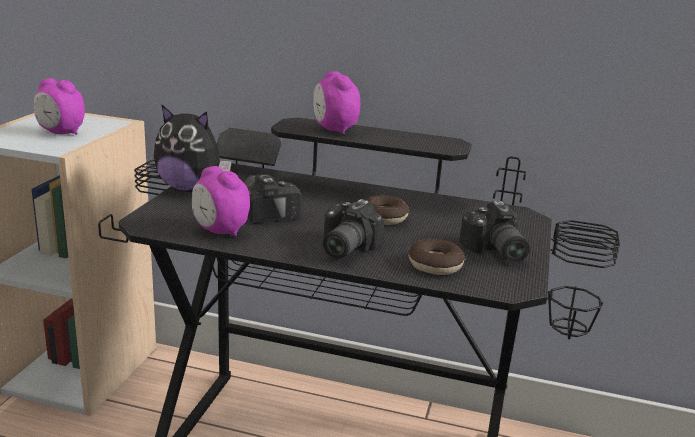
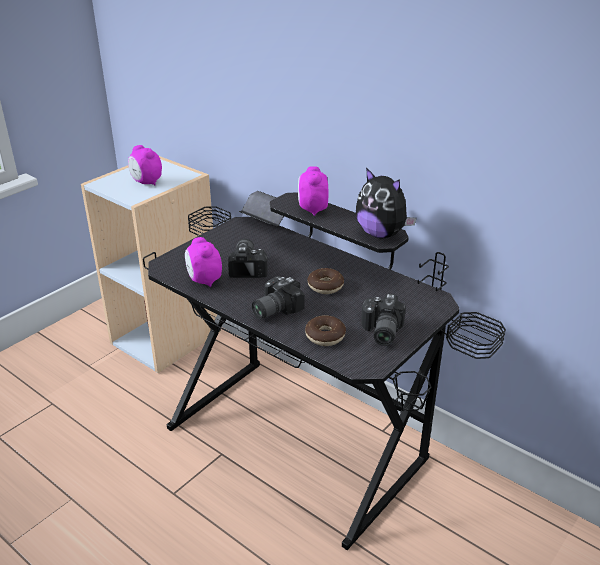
camera: 25 degrees right, 10 degrees up
plush toy [154,105,232,192] -> plush toy moved to [356,167,416,238]

